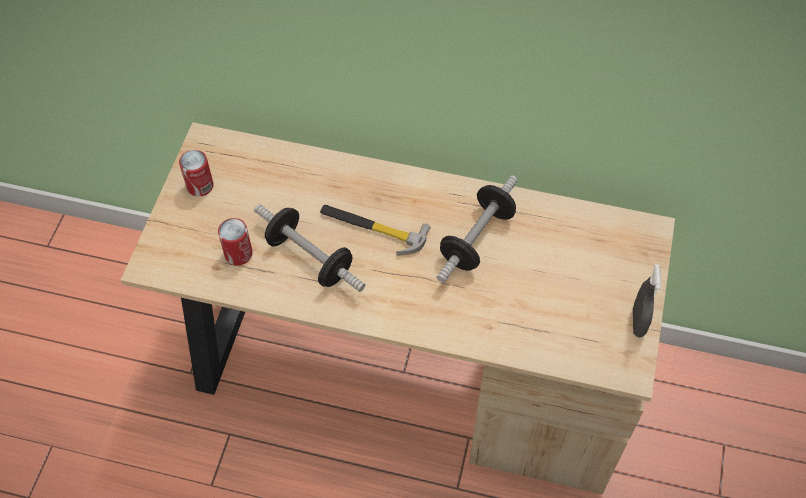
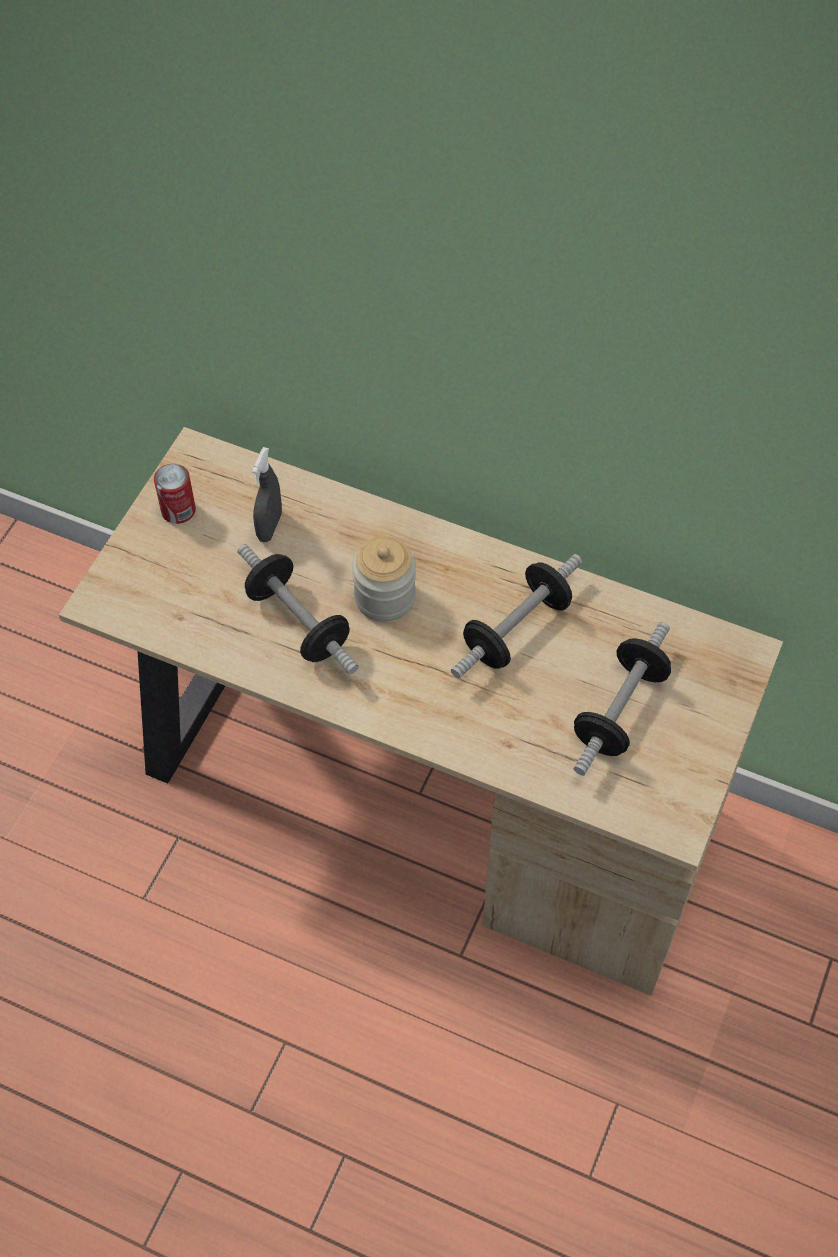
camera: 10 degrees right, 0 degrees up
can [218,218,253,265] -> none
hammer [320,205,431,256] -> jar [352,536,416,622]
grey spray bottle [633,264,661,337] -> grey spray bottle moved to [252,447,282,542]
none -> dumbbell [574,622,671,775]

